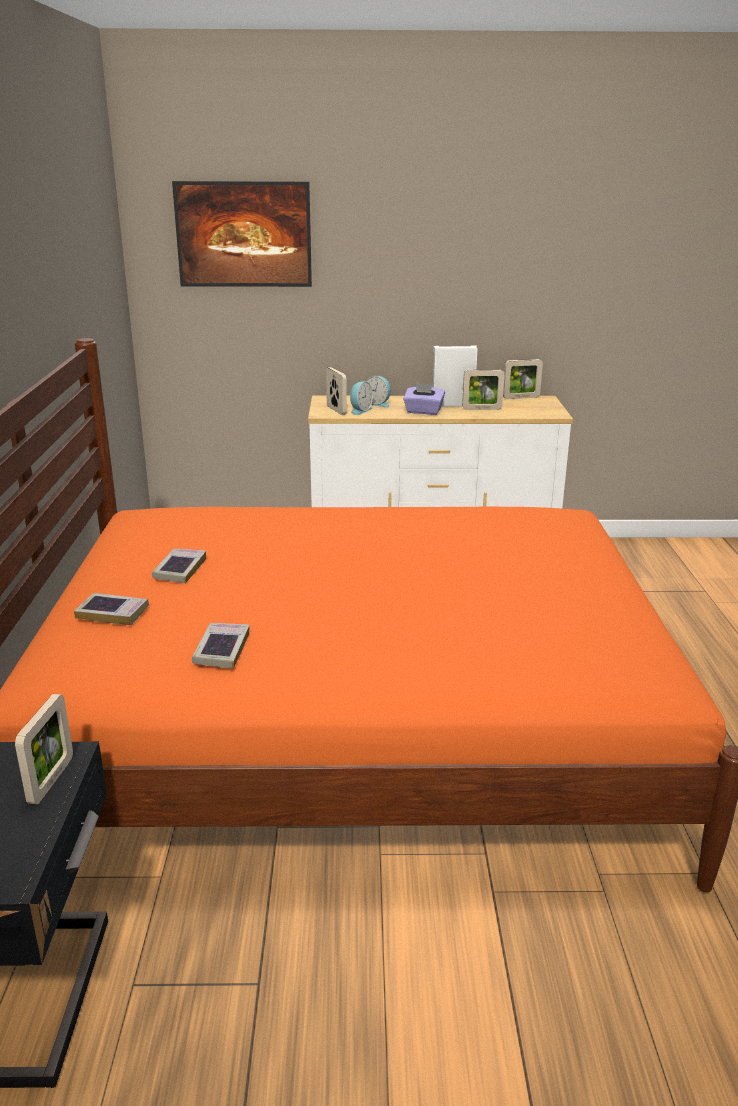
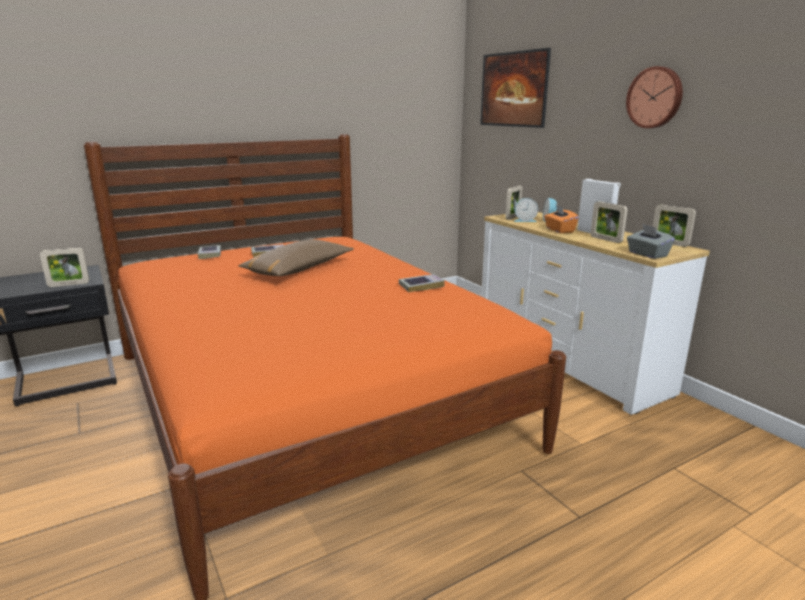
camera: 60 degrees right, 5 degrees down
book [192,623,249,669] -> book moved to [399,274,445,292]
purple tissue box [403,383,445,415] -> orange tissue box [544,205,579,233]
none -> brown pillow [238,239,354,276]
none -> wall clock [626,66,683,128]
none -> grey tissue box [627,224,675,259]

